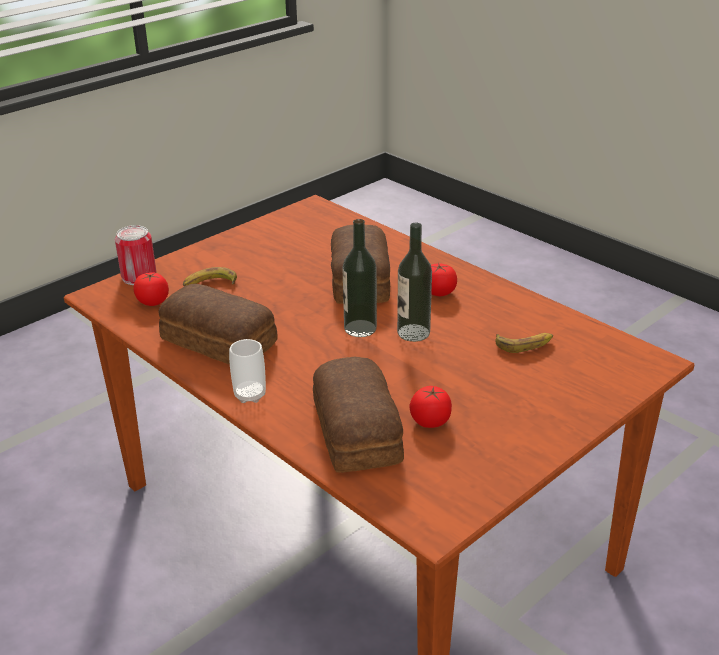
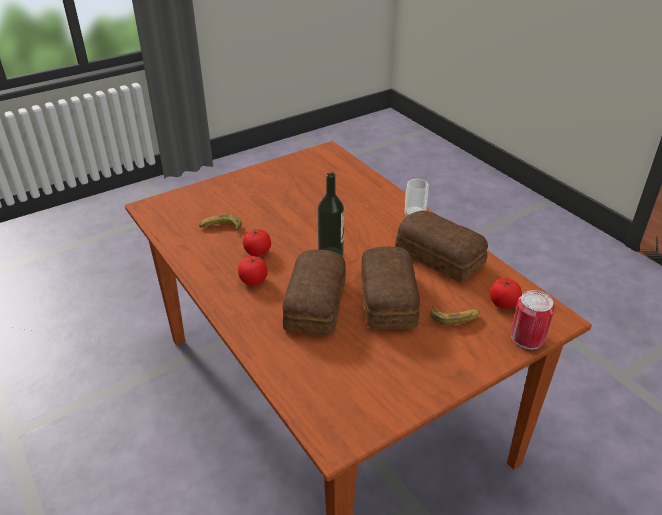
camera: 170 degrees left, 5 degrees up
bread [313,356,404,473] -> bread moved to [361,247,420,329]
bottle [397,223,432,342] -> none
tomato [409,386,452,428] -> tomato moved to [243,229,271,256]

